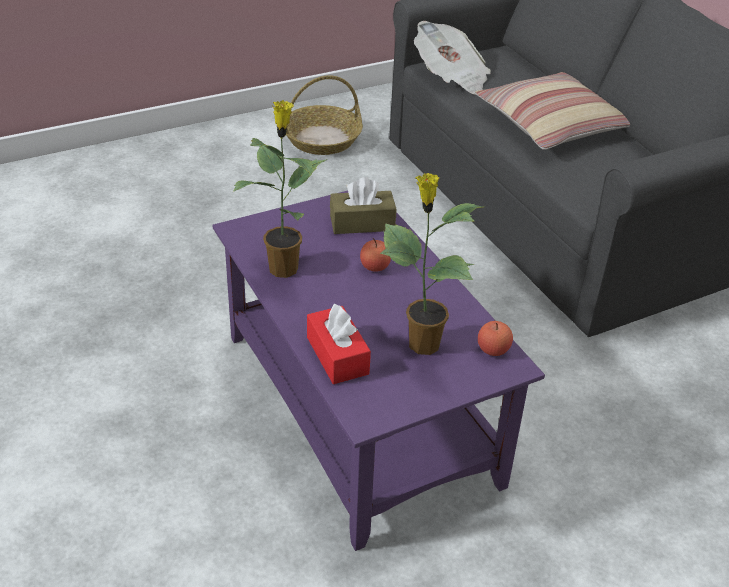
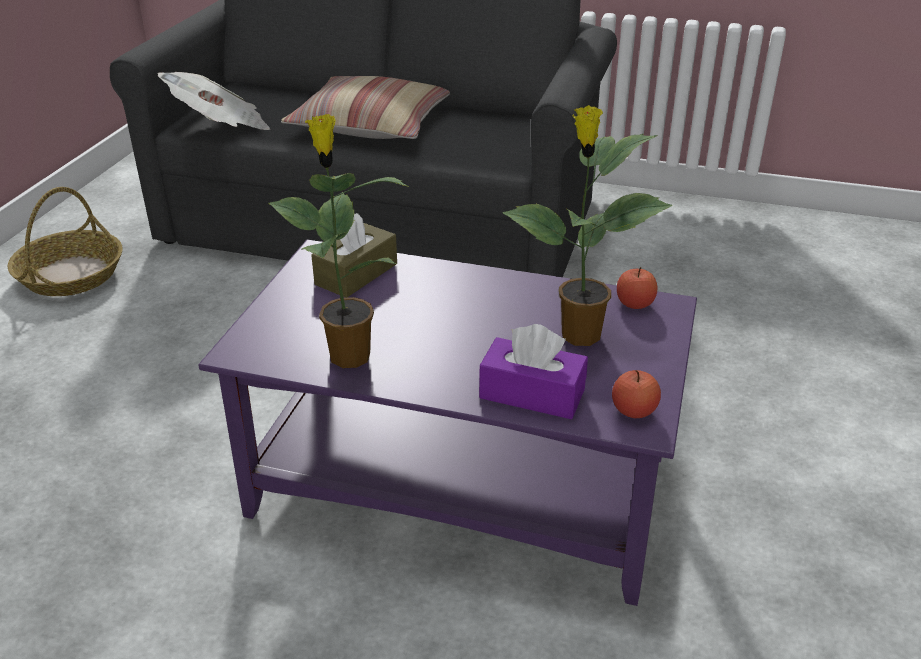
camera: 45 degrees left, 5 degrees down
red tissue box [307,303,371,384] -> purple tissue box [479,324,588,419]
apple [360,238,391,272] -> apple moved to [612,370,661,418]

